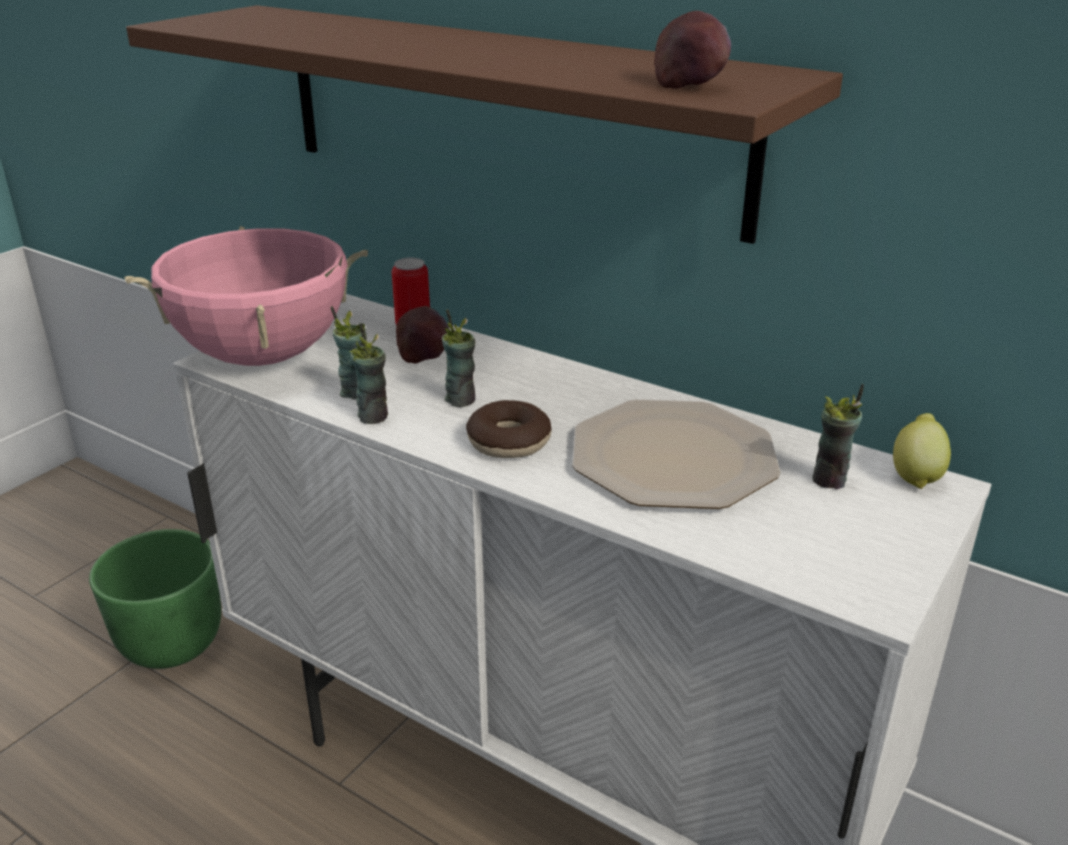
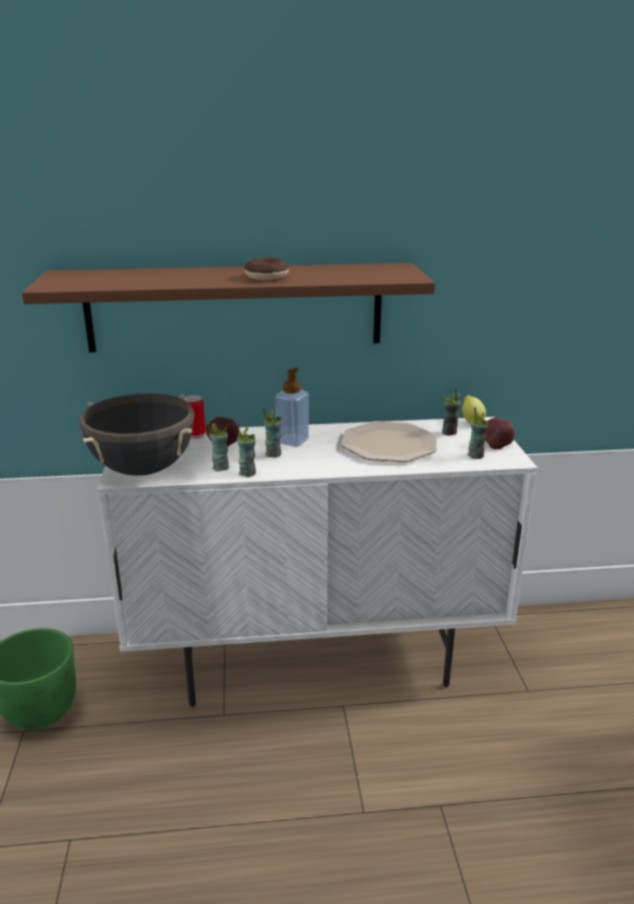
camera: 40 degrees left, 5 degrees down
pink cooking pot [124,226,368,366] -> black cooking pot [79,393,195,476]
donut [466,400,552,458] -> donut moved to [244,258,289,280]
apple [654,11,731,89] -> apple moved to [485,417,515,449]
none -> soap dispenser [275,368,309,447]
none -> cup [467,407,488,459]

